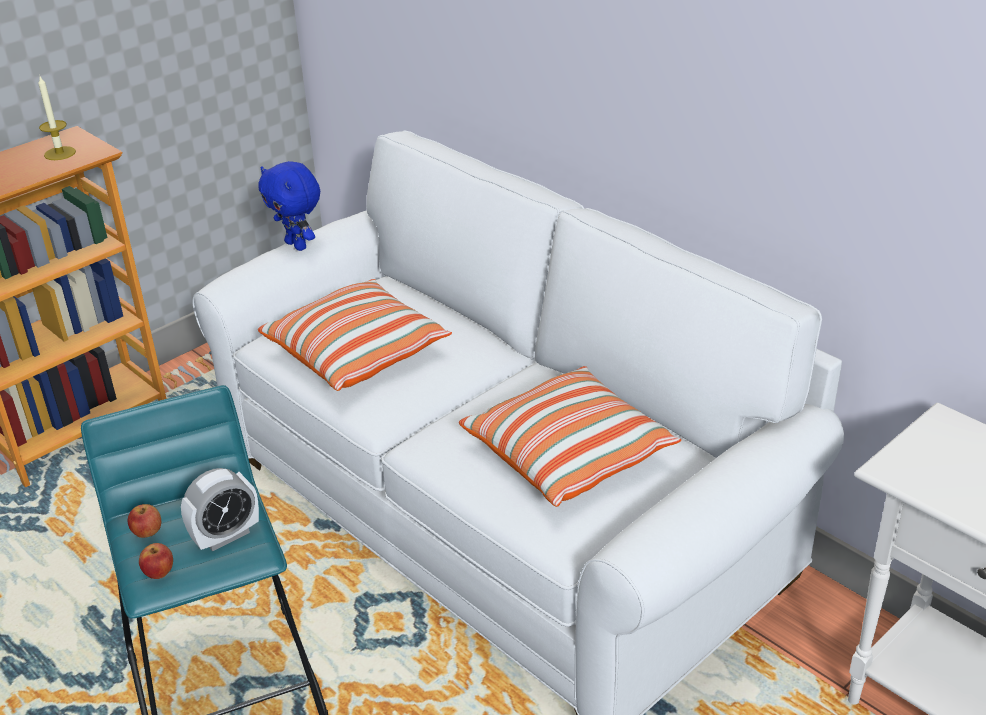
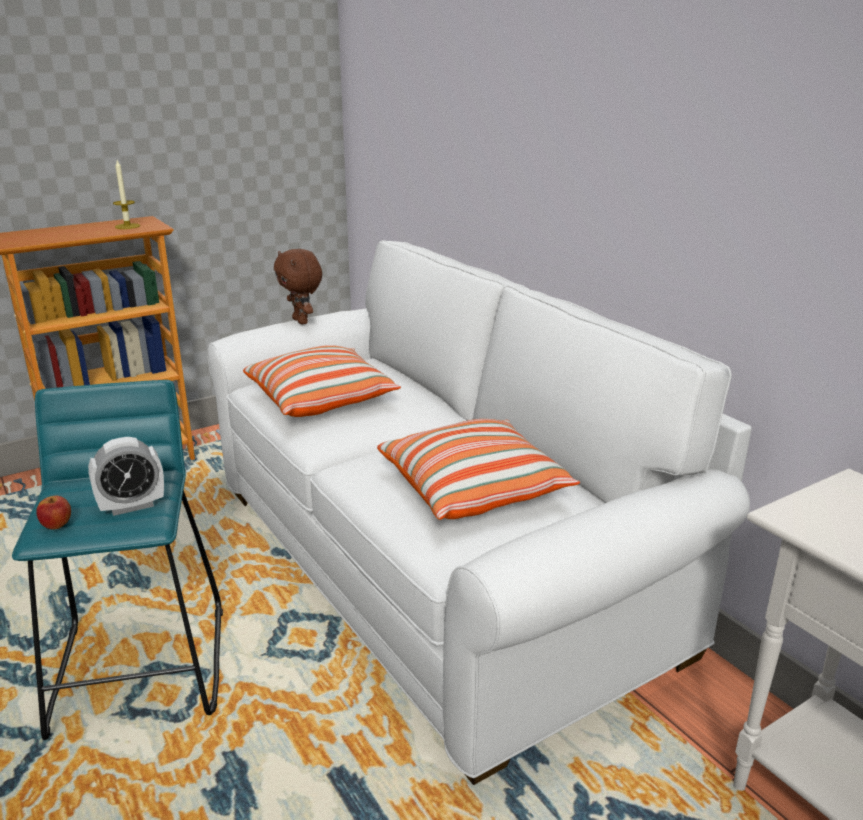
camera: 10 degrees right, 10 degrees down
apple [128,504,161,538] -> none
blue plush toy [259,161,320,251] -> brown plush toy [274,249,322,325]

